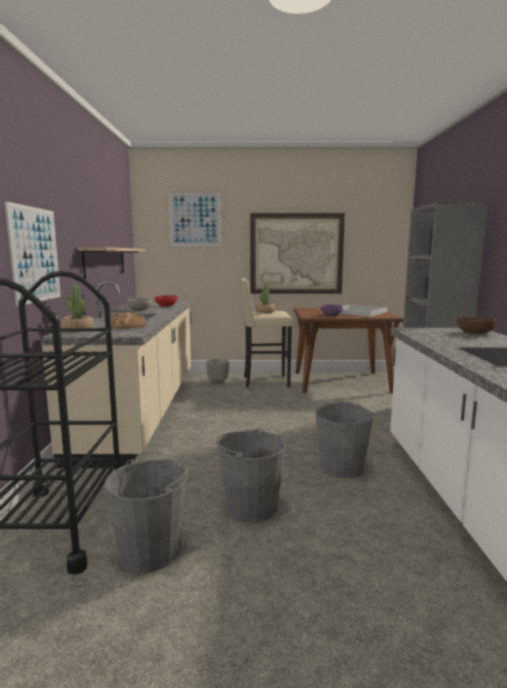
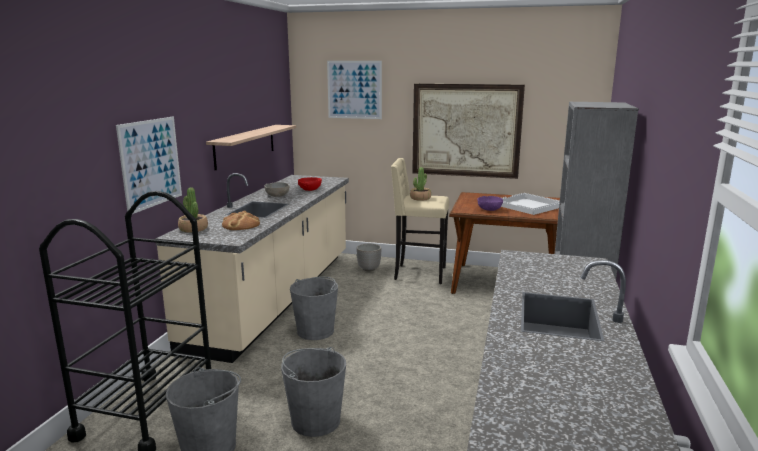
camera: 15 degrees right, 5 degrees up
grey bucket [315,402,374,478] -> grey bucket moved to [290,277,338,340]
brown bowl [457,316,496,334] -> none

